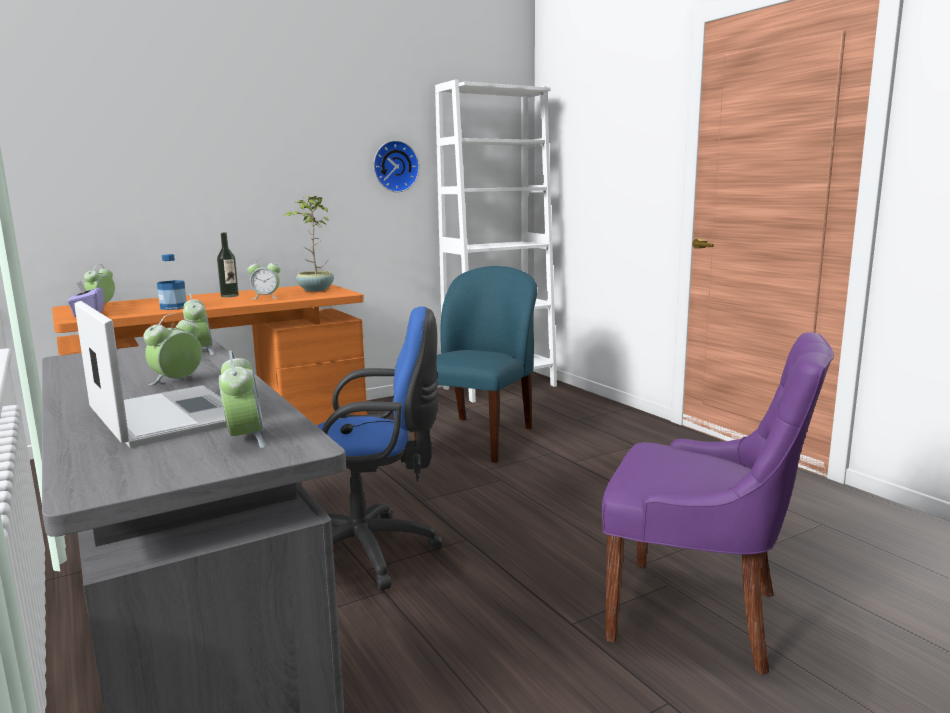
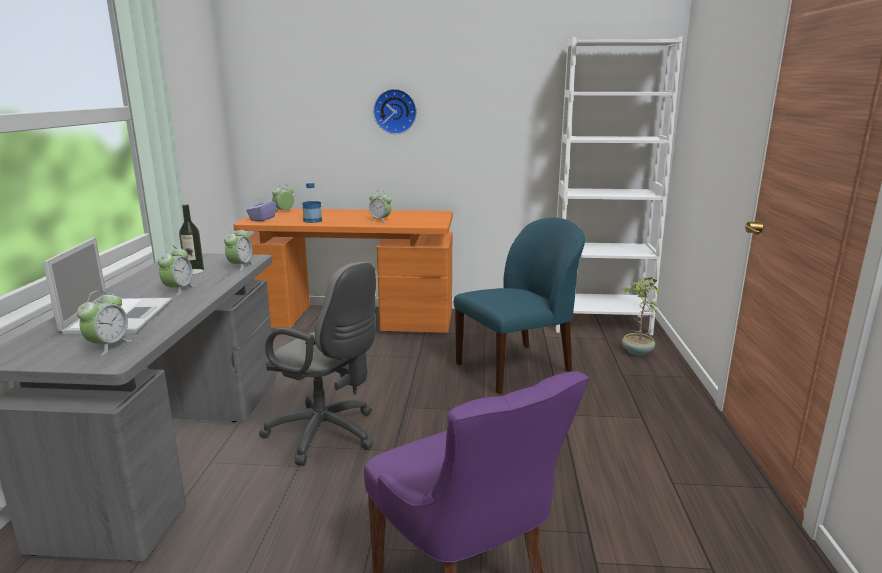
camera: 35 degrees right, 5 degrees up
alarm clock [143,313,202,386] -> alarm clock turned 120 degrees clockwise [158,245,195,296]
bottle [217,233,239,297] -> bottle moved to [179,205,204,274]
potted plant [284,196,334,292] -> potted plant moved to [620,277,660,356]
blue office chair [317,307,442,590] -> grey office chair [259,262,376,466]
wall clock [373,140,419,192] -> wall clock moved to [373,89,417,134]

